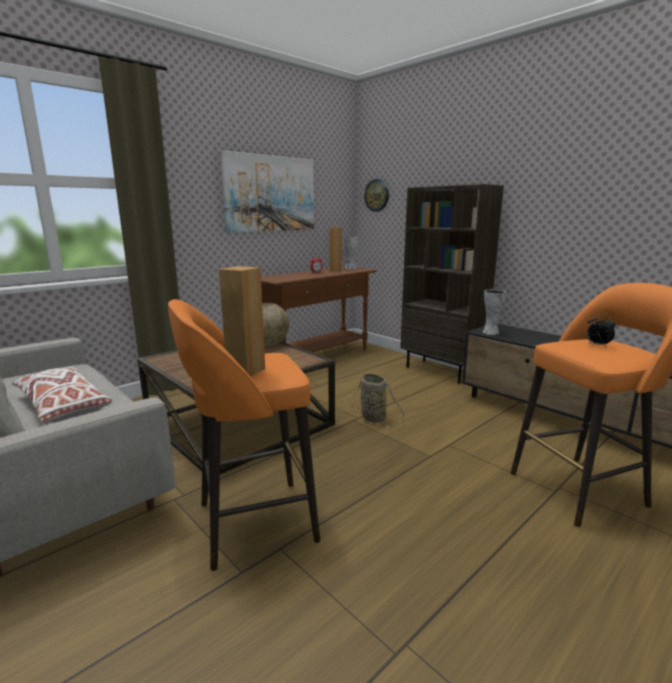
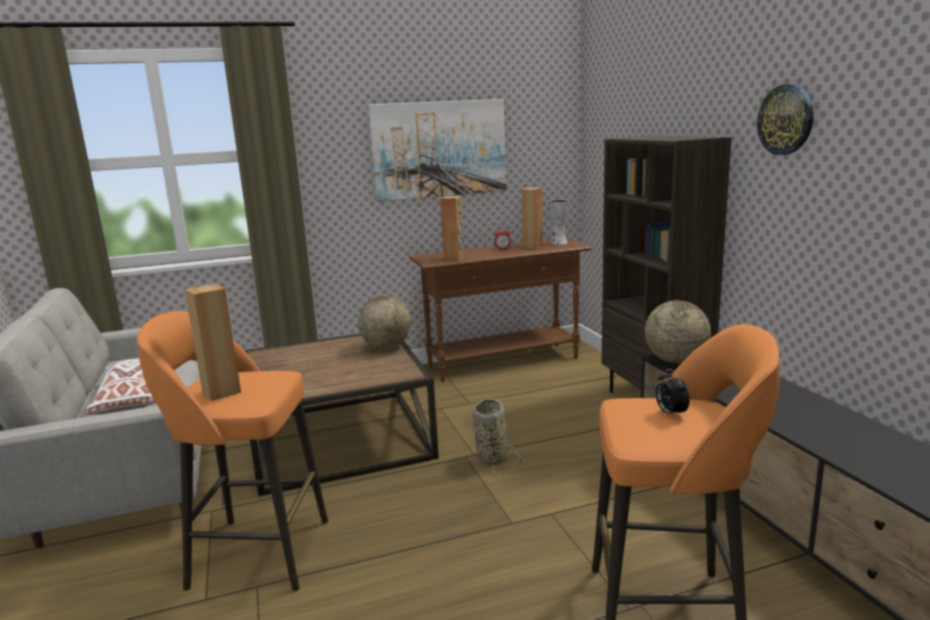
camera: 25 degrees right, 0 degrees up
wall clock [364,179,389,212] -> wall clock moved to [757,84,814,155]
vase [482,290,506,335] -> globe [645,300,711,364]
none -> brown speaker [440,196,464,261]

